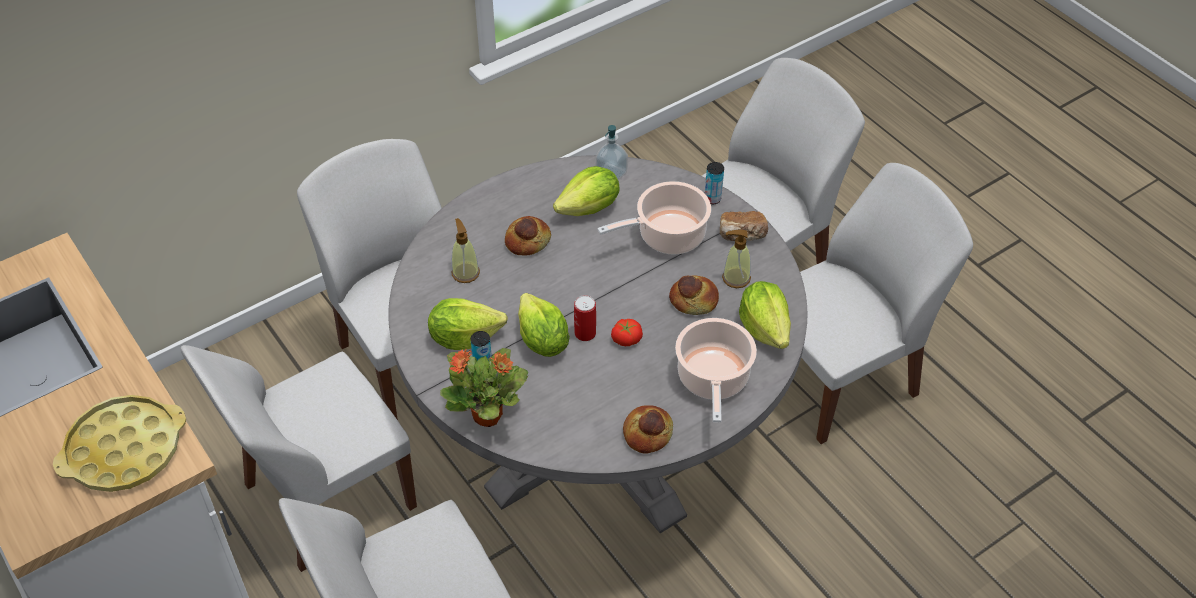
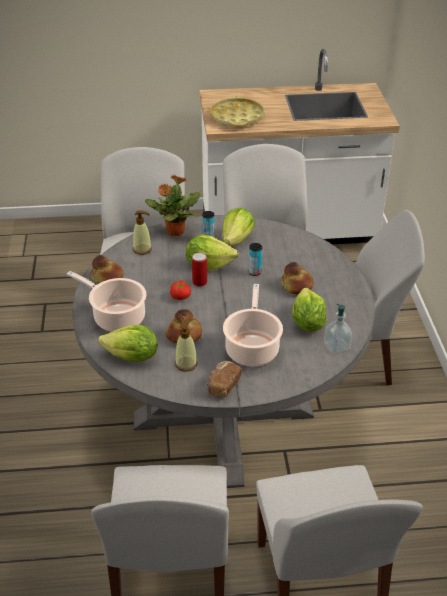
camera: 120 degrees right, 10 degrees down
soap dispenser [451,218,480,283] -> soap dispenser moved to [133,210,152,255]
can [705,162,724,204] -> can moved to [249,243,262,276]

